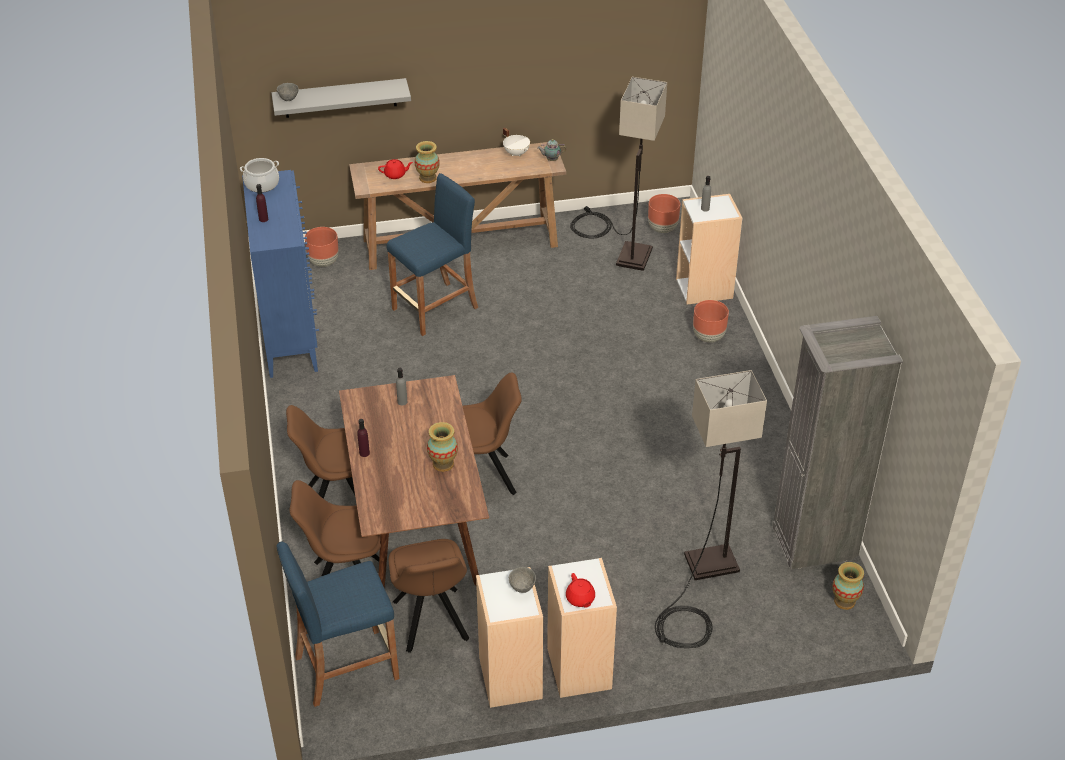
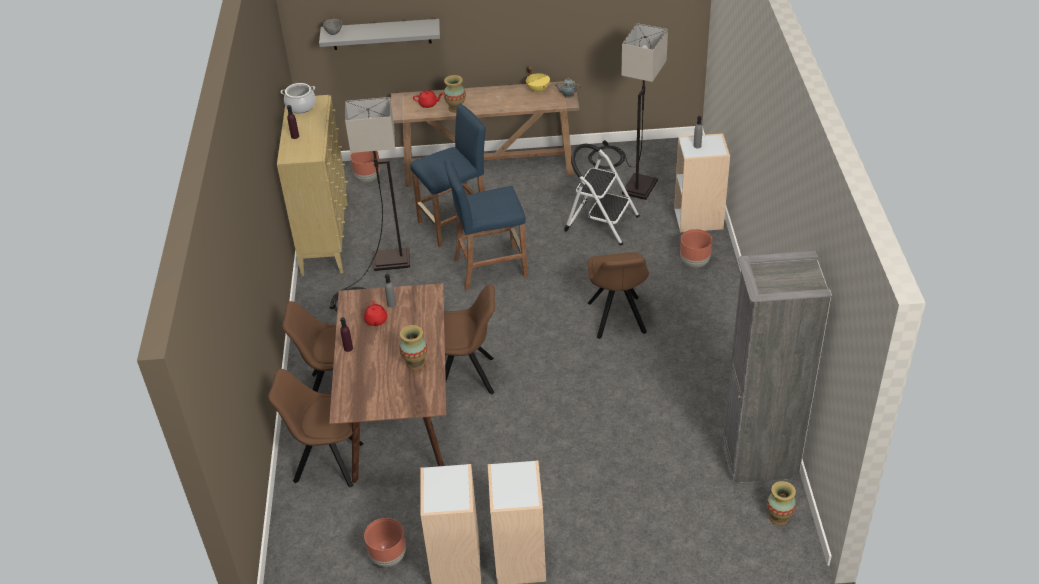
camera: 10 degrees right, 0 degrees up
blue dresser [242,170,319,378] -> beige dresser [277,95,348,276]
blue stool [277,542,399,707] -> blue stool moved to [444,159,528,290]
brown chair [389,539,469,653] -> brown chair moved to [588,252,649,339]
white cooking pot [503,128,530,157] -> yellow cooking pot [526,67,550,93]
grey bowl [509,567,536,593] -> none
red teapot [566,573,595,607] -> red teapot moved to [364,301,387,326]
brown planter [648,194,680,233] -> brown planter moved to [364,518,406,567]
floor lamp [655,370,767,648] -> floor lamp moved to [330,97,410,311]
none -> step ladder [564,144,640,246]

